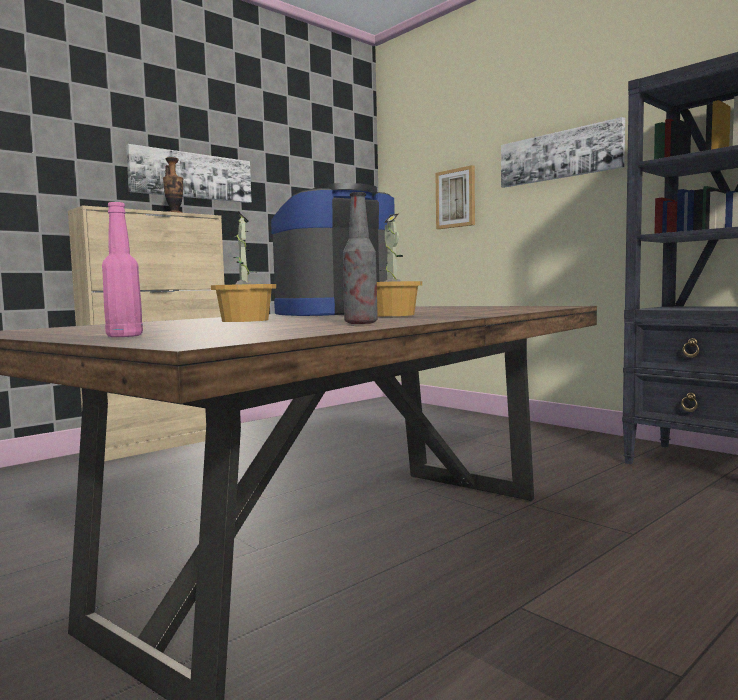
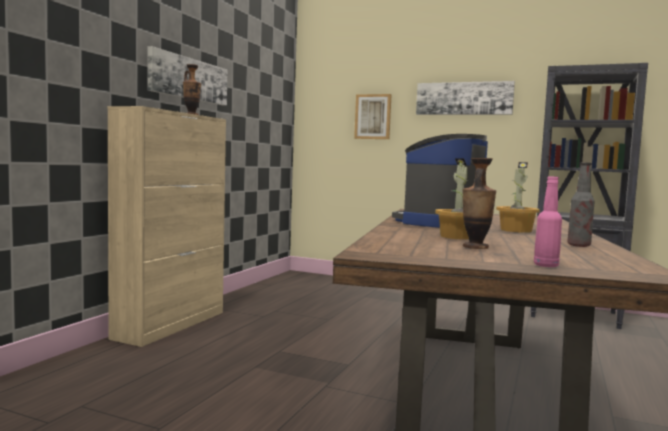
camera: 25 degrees left, 0 degrees up
none -> vase [463,158,496,249]

